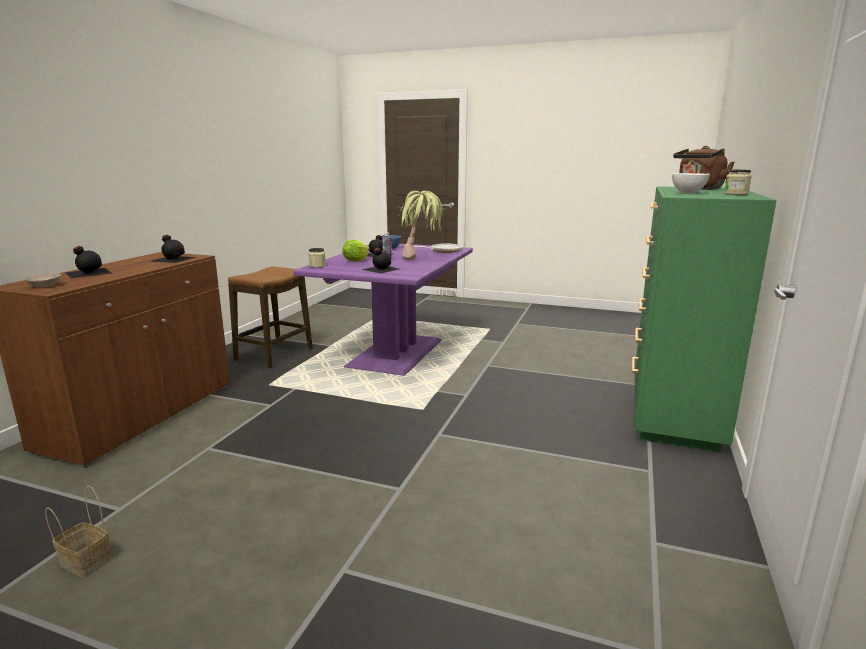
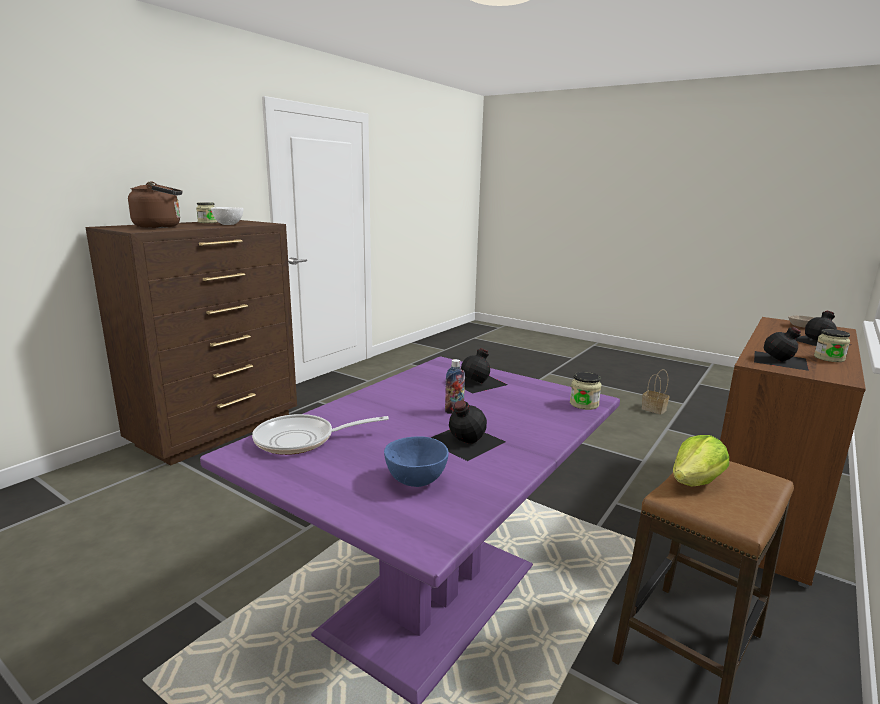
camera: 165 degrees left, 0 degrees up
lettuce [342,240,370,261] -> lettuce moved to [673,435,729,486]
potted plant [397,191,443,260] -> none
green dresser [632,186,777,452] -> brown dresser [85,220,297,465]
none -> jar [814,329,850,362]

